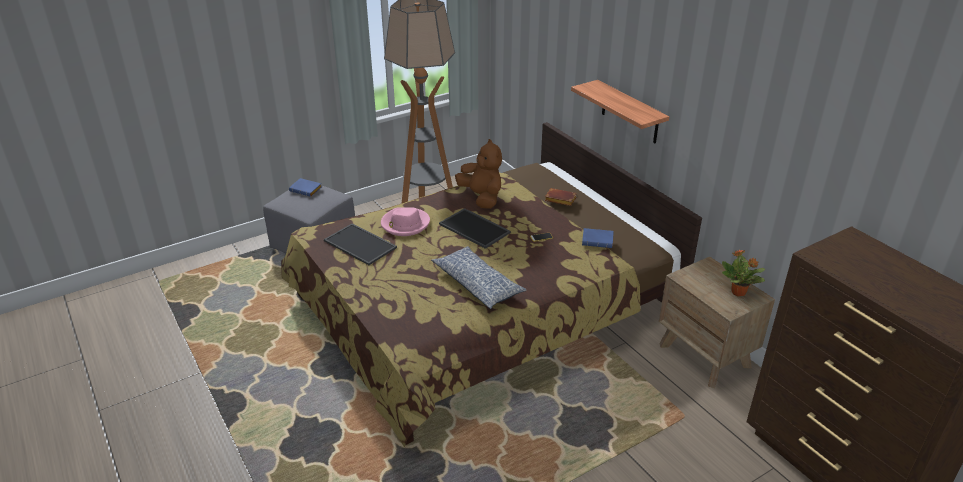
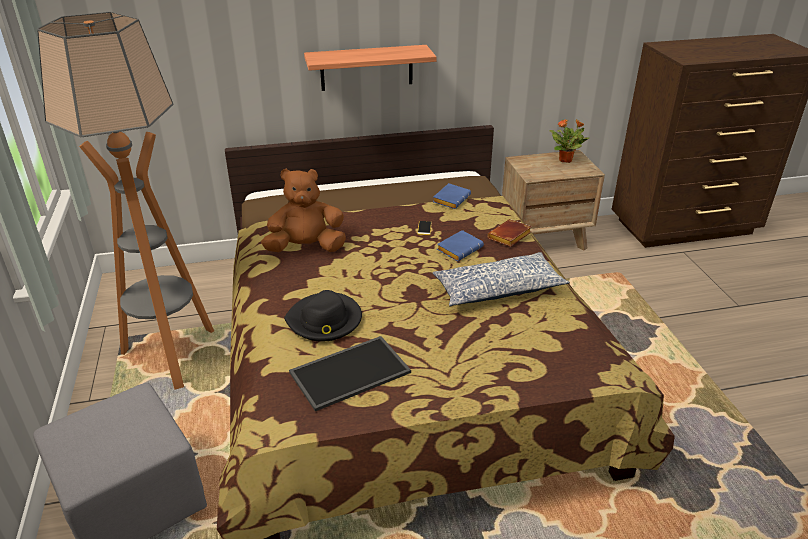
camera: 70 degrees left, 0 degrees up
blue book [289,178,322,197] -> blue book moved to [437,230,484,261]
pink hat [381,207,430,236] -> black hat [284,290,362,341]
tray [439,208,511,249] -> none
brown book [545,188,577,206] -> brown book moved to [487,219,532,247]

